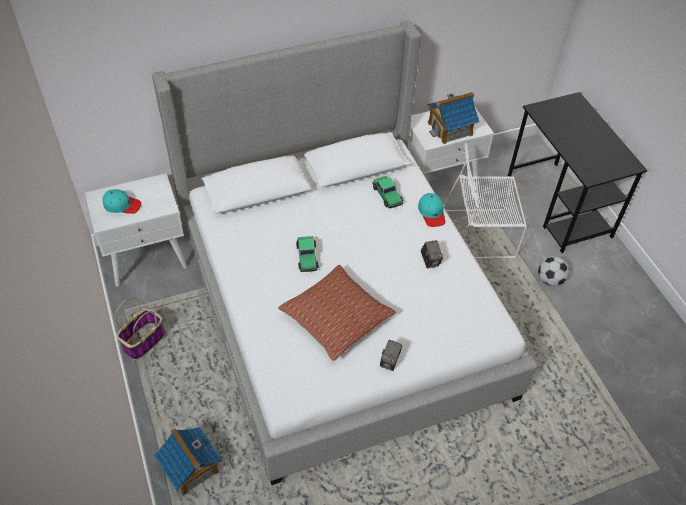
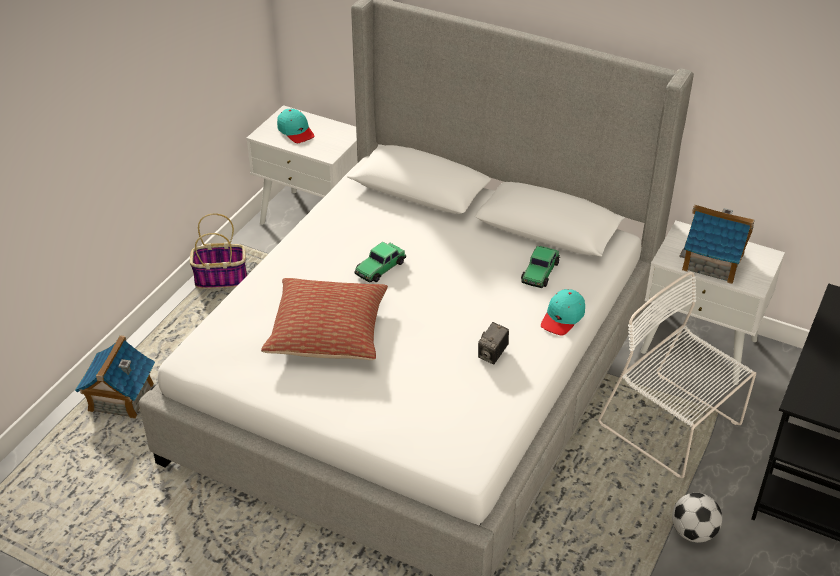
camera: 50 degrees right, 10 degrees down
camera [380,340,402,371] -> none

